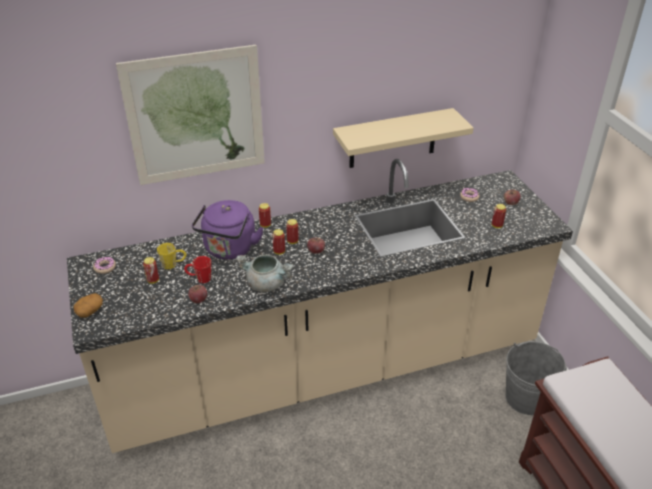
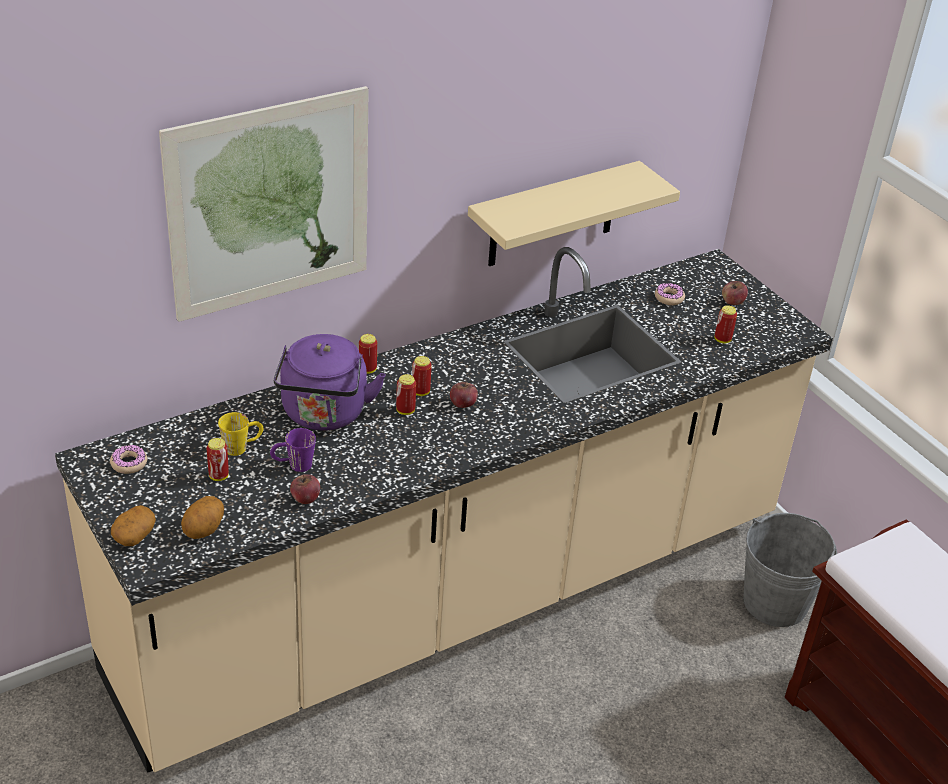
camera: 15 degrees left, 0 degrees up
red mug [184,256,211,283] -> purple mug [270,428,316,472]
grey cooking pot [236,255,293,292] -> none
none -> potato [181,496,224,539]

